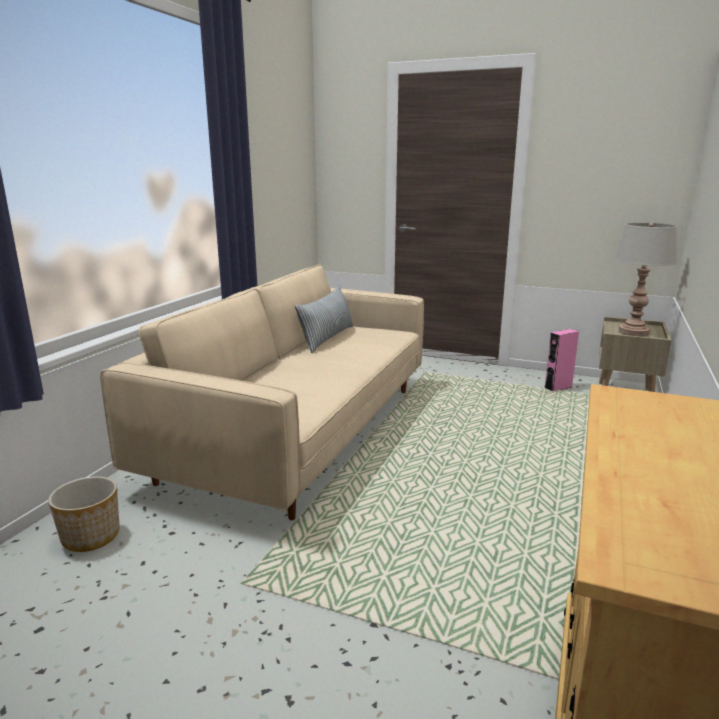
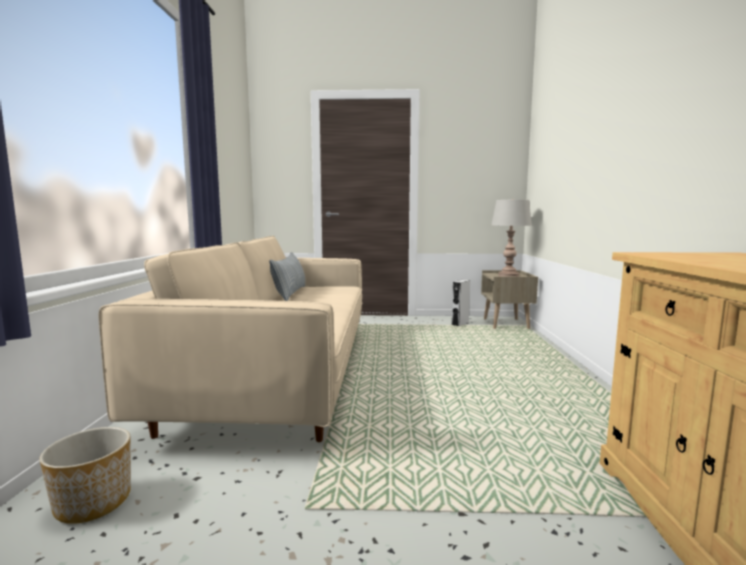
camera: 20 degrees left, 10 degrees down
pink speaker [545,329,579,391] -> grey speaker [452,280,470,326]

